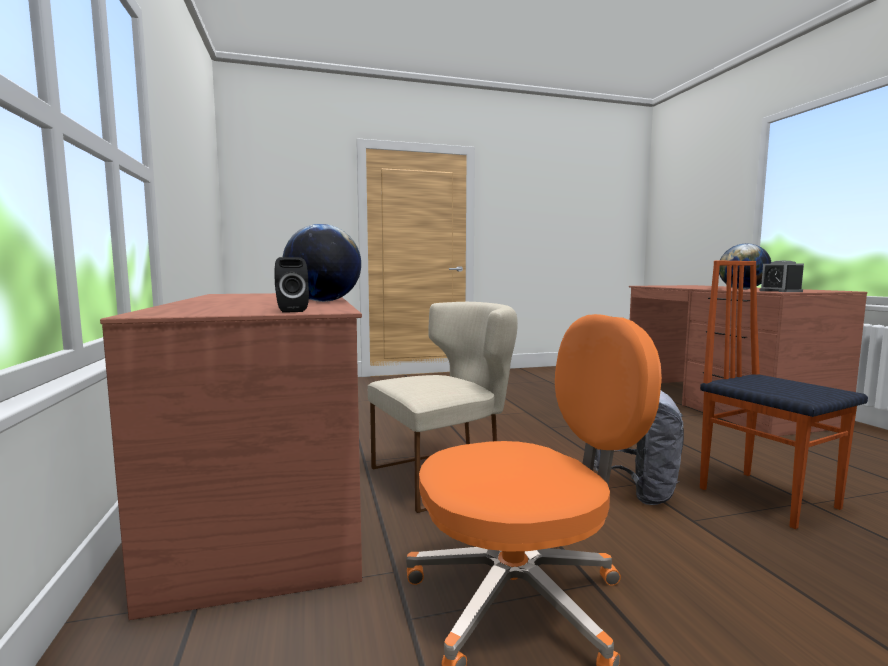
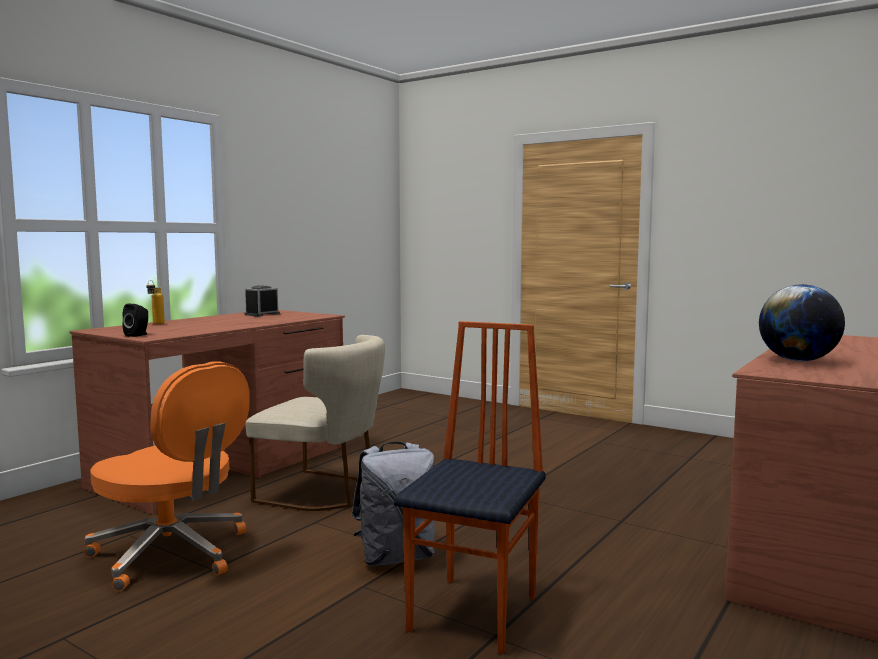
camera: 50 degrees right, 0 degrees up
globe [283,224,361,302] -> none
alarm clock [760,261,804,292] -> alarm clock moved to [245,285,280,316]
none -> bottle [146,280,165,324]

